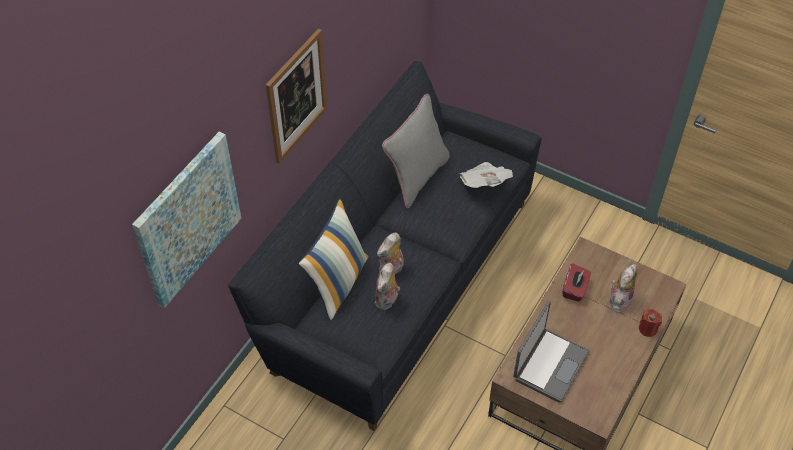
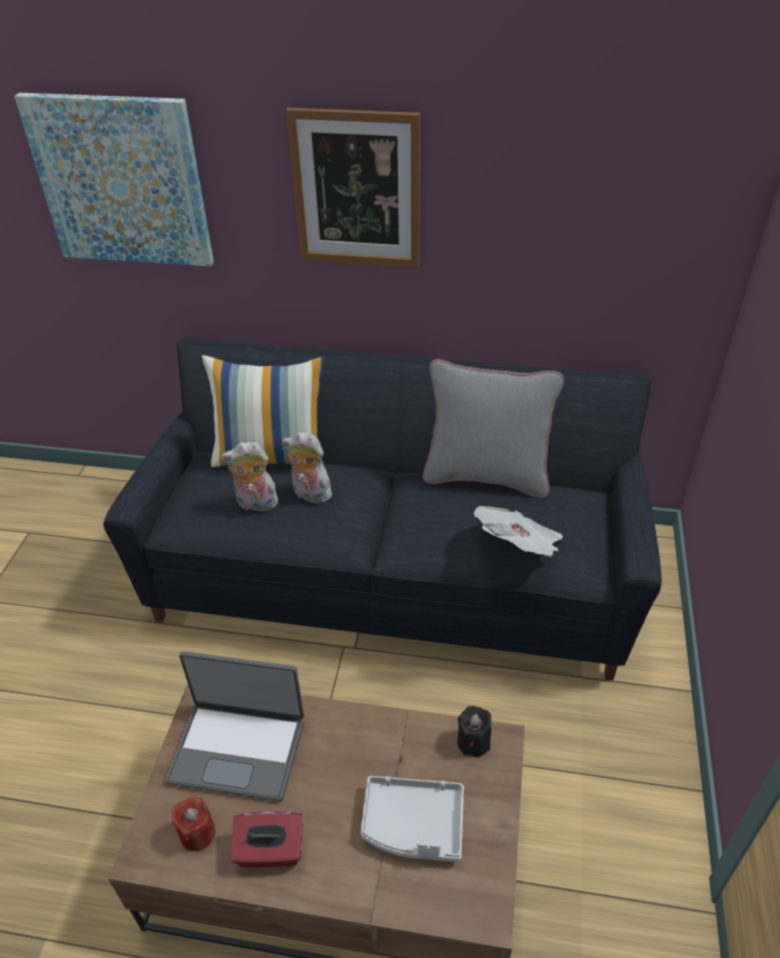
camera: 70 degrees right, 10 degrees down
red tissue box [563,263,591,302] -> red tissue box moved to [231,811,303,868]
plush toy [610,264,637,313] -> grey tray [361,776,464,862]
red candle [639,309,662,337] -> red candle moved to [172,797,215,851]
none -> black candle [457,706,492,757]

